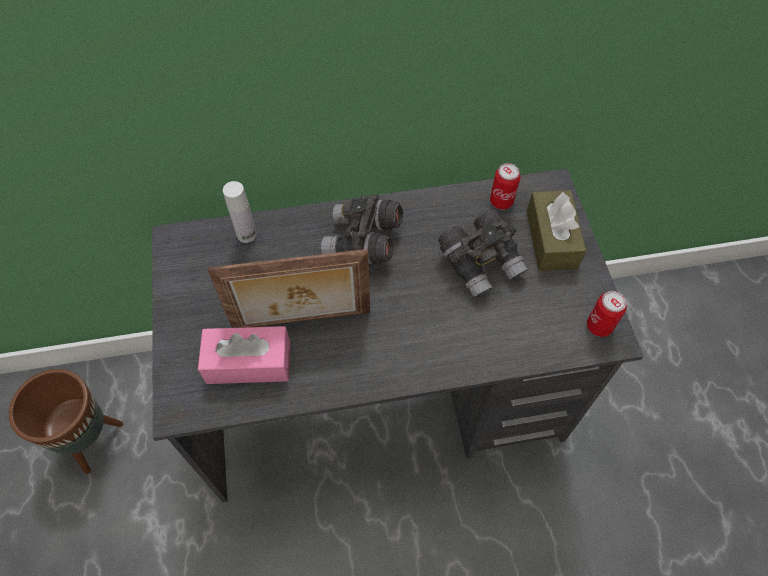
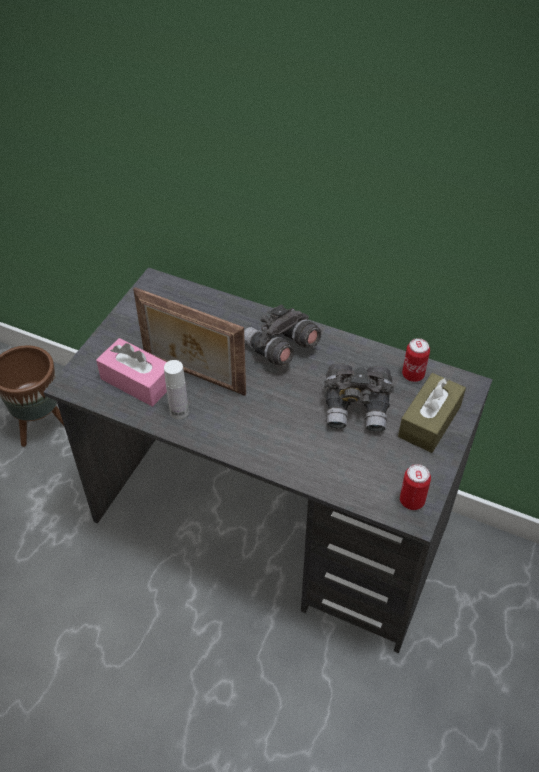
camera: 35 degrees right, 10 degrees down
white bottle [223,181,257,243] -> white bottle moved to [164,360,189,419]

